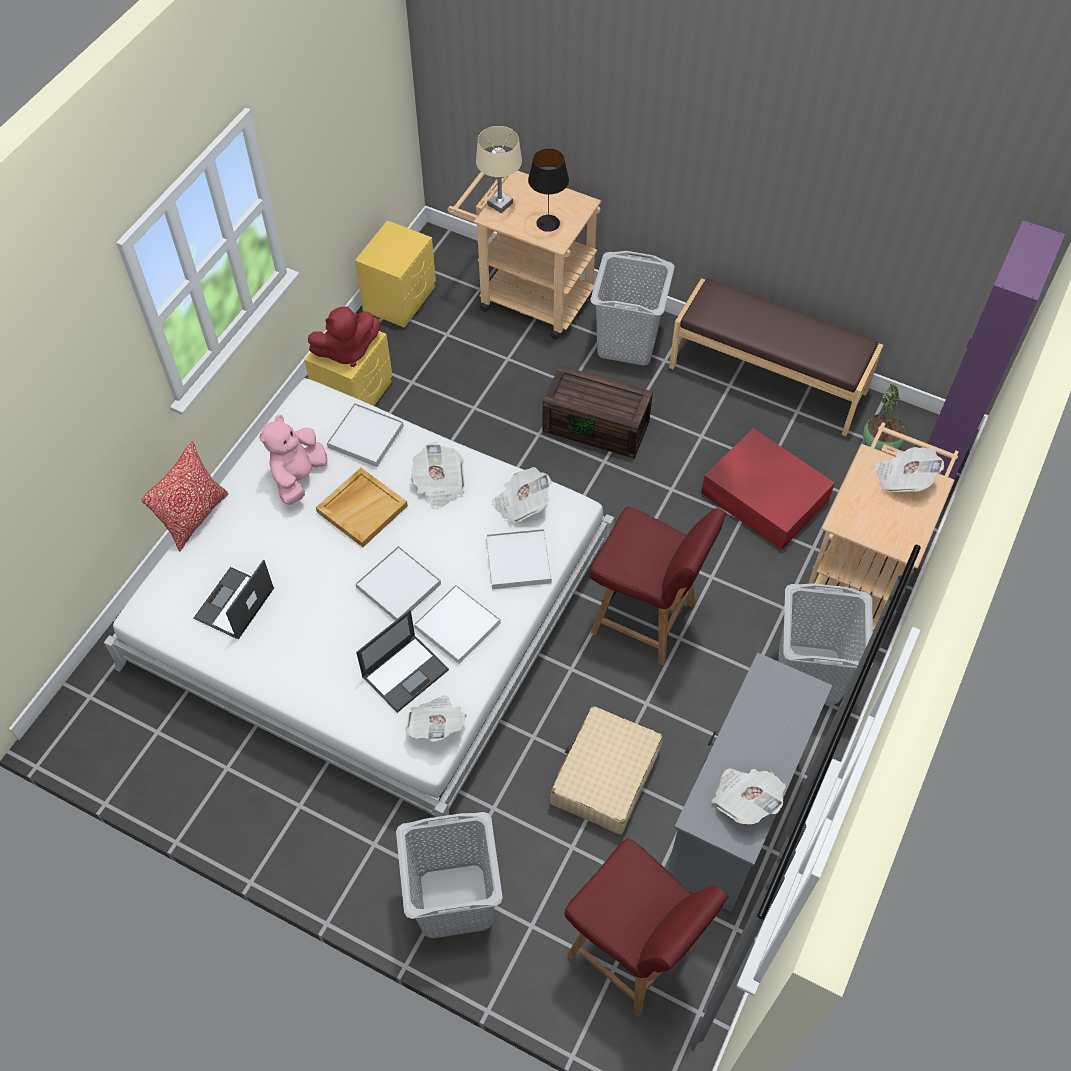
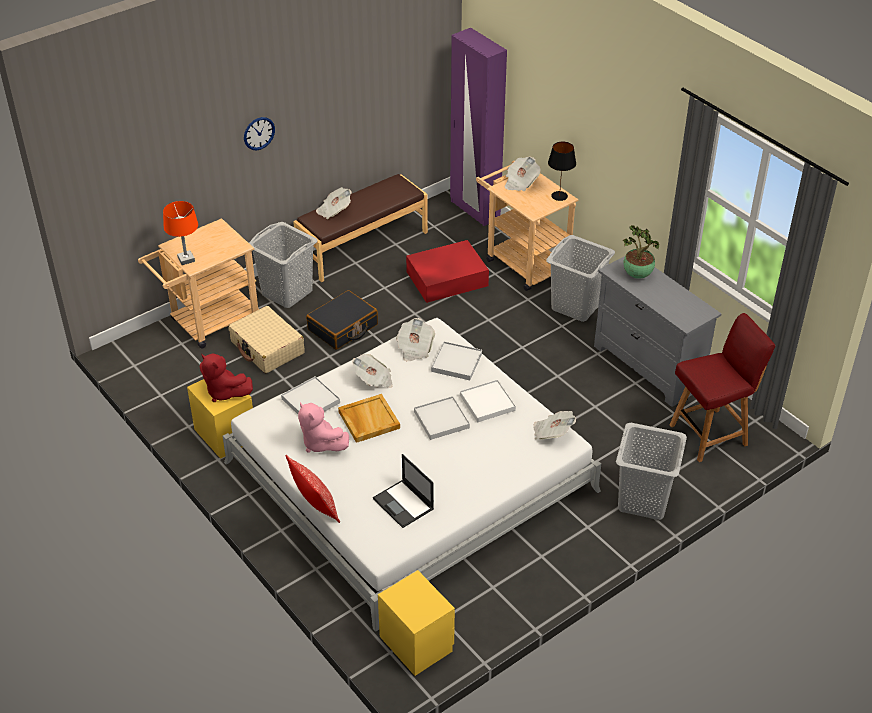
camera: 65 degrees left, 15 degrees down
red plush toy [308,307,381,367] -> red plush toy turned 120 degrees clockwise [200,353,253,402]
yellow nightstand [355,220,436,328] -> yellow nightstand moved to [378,570,455,676]
laptop [356,610,449,713] -> none
beige table lamp [476,126,522,213] -> orange table lamp [163,201,198,265]
black table lamp [528,149,569,232] -> black table lamp moved to [548,141,576,201]
brown storage box [542,365,653,459] -> black suitcase [306,290,378,350]
beige suitcase [550,706,663,835] -> beige suitcase moved to [228,306,305,373]
red chair [589,507,726,665] -> none
newspaper [712,768,786,824] -> newspaper moved to [316,187,352,219]
potted plant [863,384,905,451] -> potted plant moved to [623,225,660,279]
none -> wall clock [244,117,275,151]

